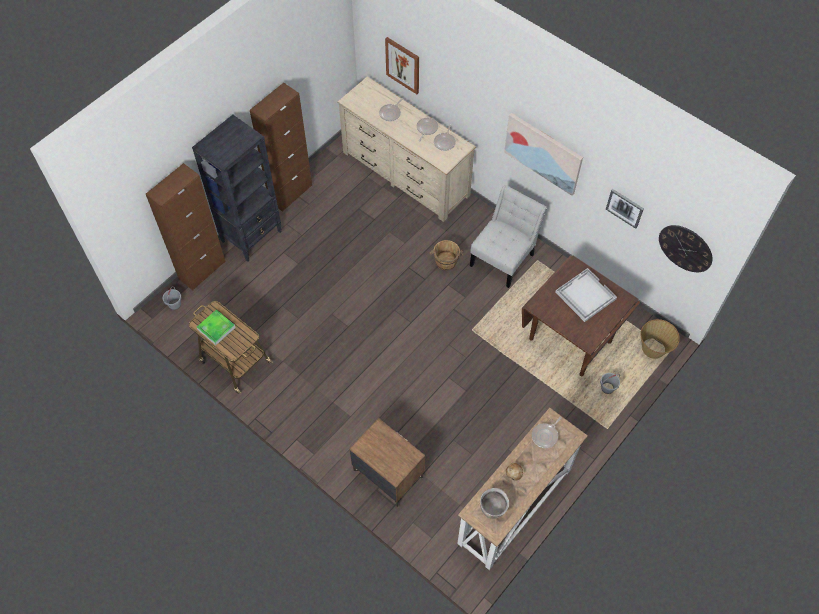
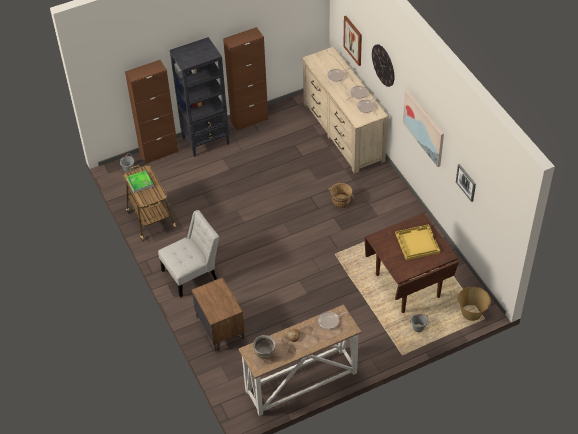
camera: 25 degrees right, 10 degrees down
white chair [470,185,547,288] -> white chair moved to [158,210,219,297]
white tray [555,268,617,322] -> yellow tray [395,224,440,260]
wall clock [659,225,712,272] -> wall clock moved to [372,44,394,87]

